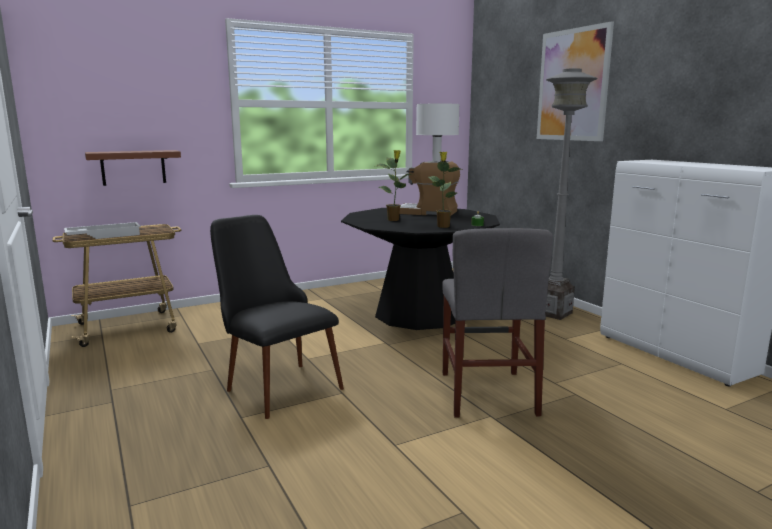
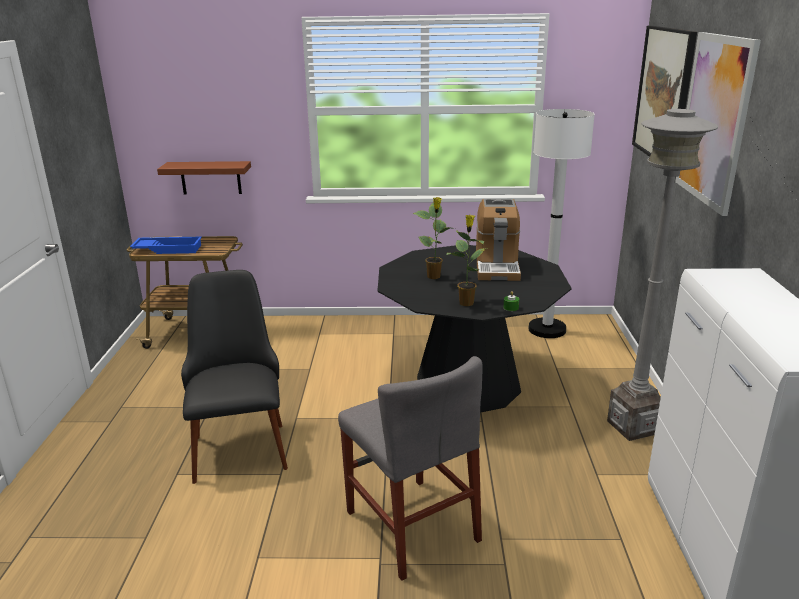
camera: 30 degrees right, 10 degrees up
white tray [64,222,141,239] -> blue tray [130,237,202,254]
coffee machine [399,160,460,215] -> coffee machine turned 135 degrees counterclockwise [476,199,521,281]
grey chair [442,228,553,418] -> grey chair turned 60 degrees counterclockwise [338,356,482,581]
none -> picture [632,26,697,157]

